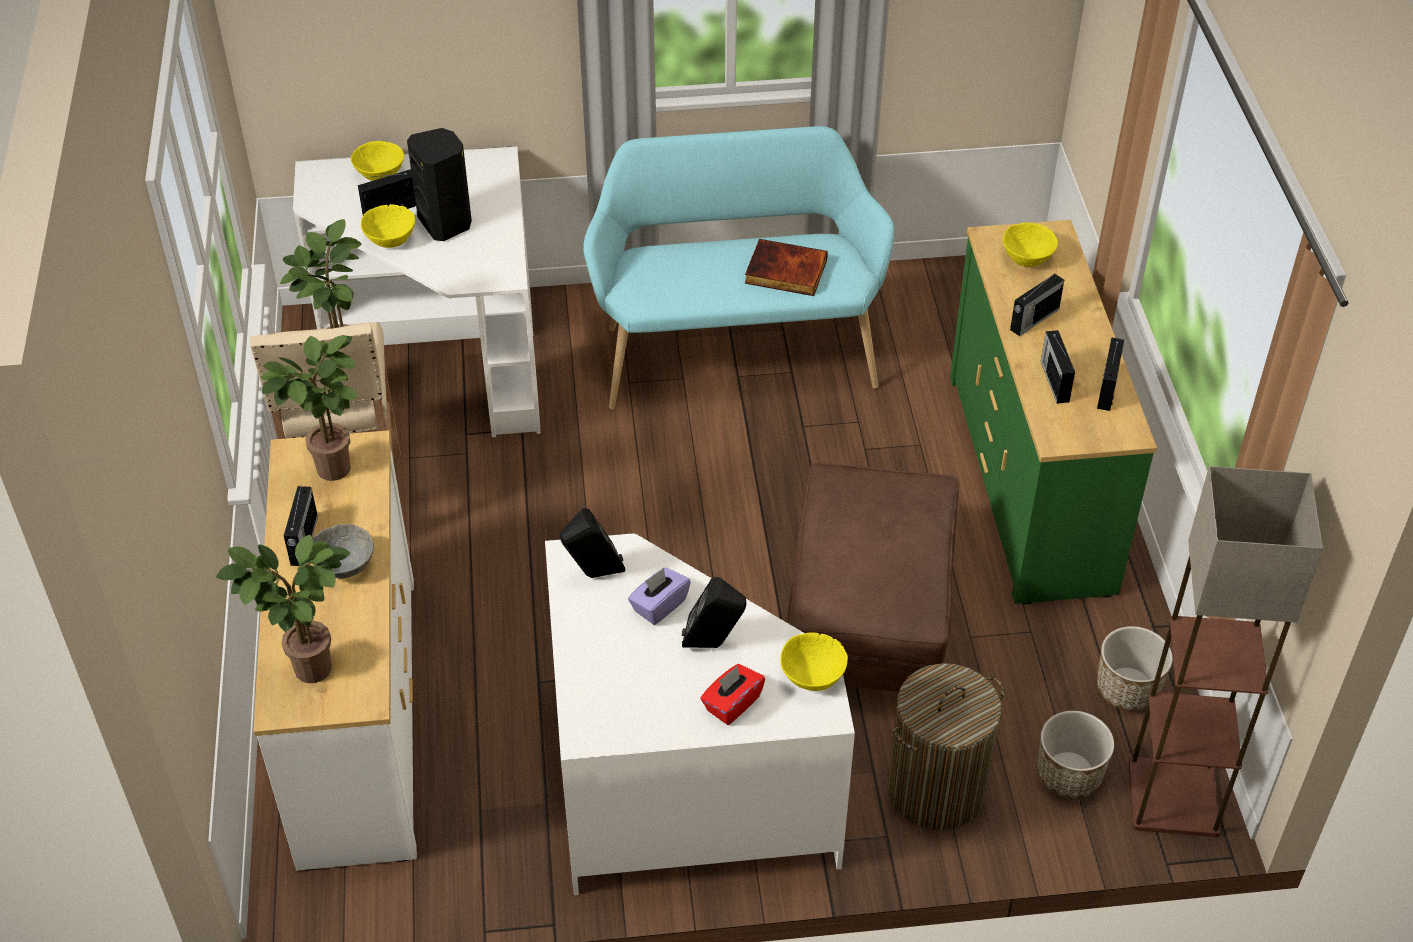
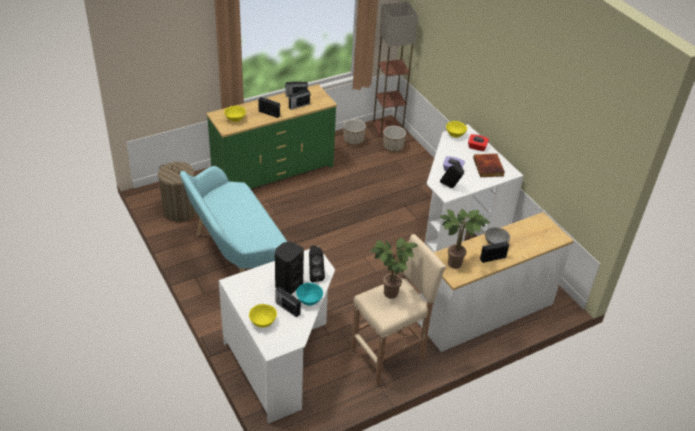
camera: 115 degrees left, 5 degrees down
potted plant [216,535,351,683] -> none
yellow bowl [361,204,415,248] -> turquoise bowl [296,283,323,306]
black speaker [682,577,746,648] -> black speaker moved to [309,246,325,282]
book [745,239,828,296] -> book moved to [473,154,505,177]
brown ottoman [788,462,959,692] -> none
laundry basket [888,663,1004,830] -> laundry basket moved to [158,162,197,222]

